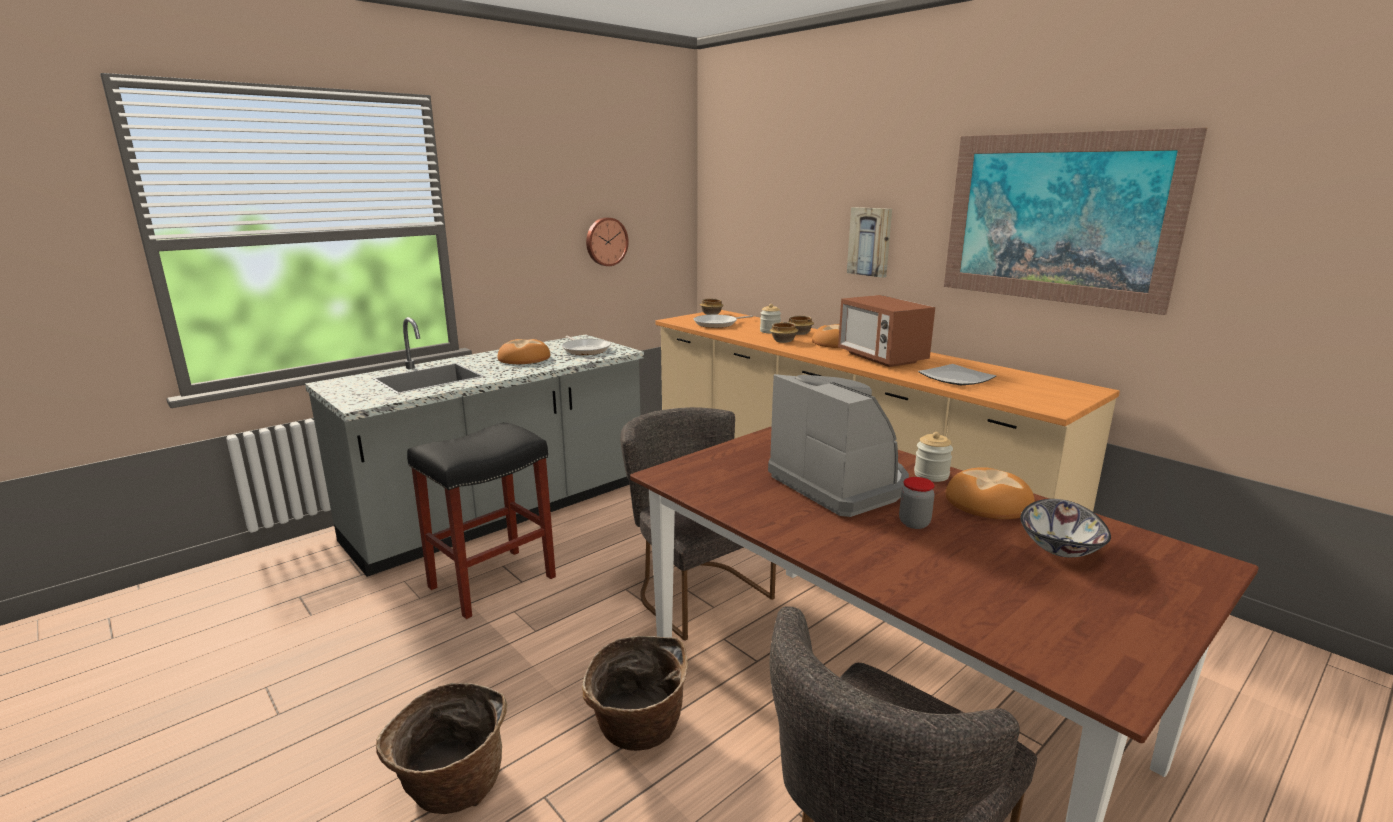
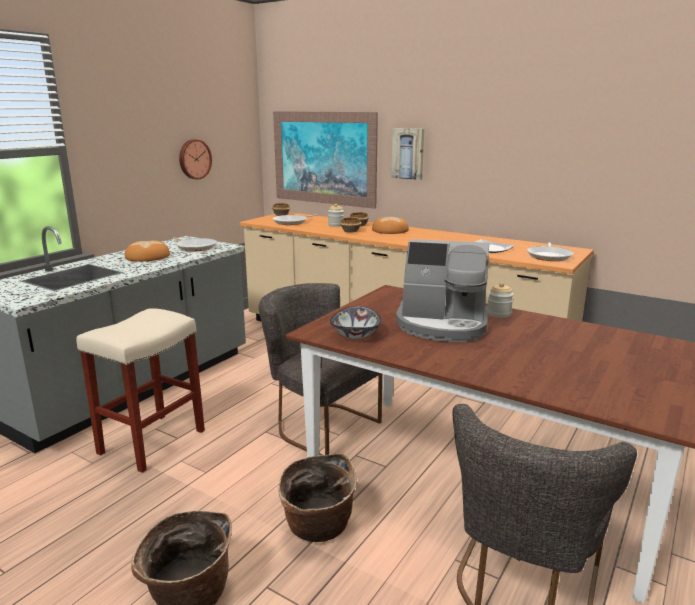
camera: 15 degrees left, 0 degrees up
black stool [407,422,556,619] -> beige stool [77,308,205,473]
coffee machine [768,374,909,517] -> coffee machine turned 150 degrees clockwise [396,239,489,342]
microwave [838,295,935,367] -> none
jar [899,477,935,529] -> none
picture [944,127,1207,315] -> picture moved to [273,111,378,209]
bread [946,467,1035,519] -> none
bowl [1020,499,1111,557] -> bowl moved to [330,306,381,340]
none -> frying pan [527,242,573,261]

